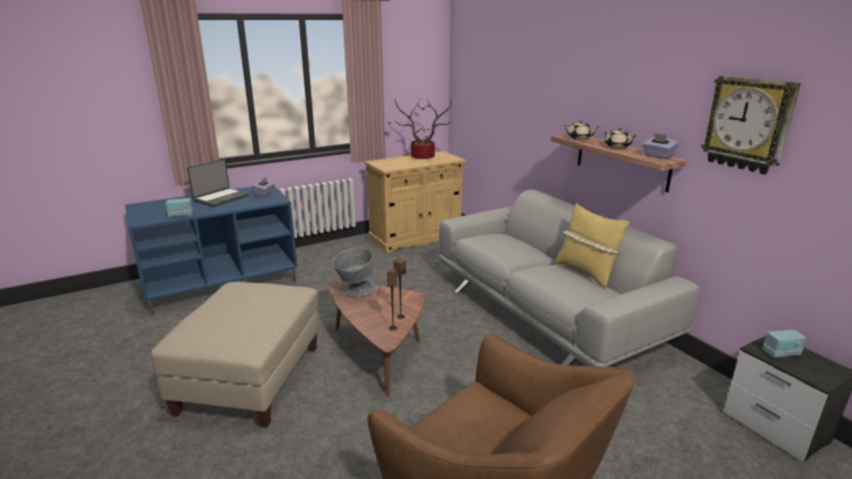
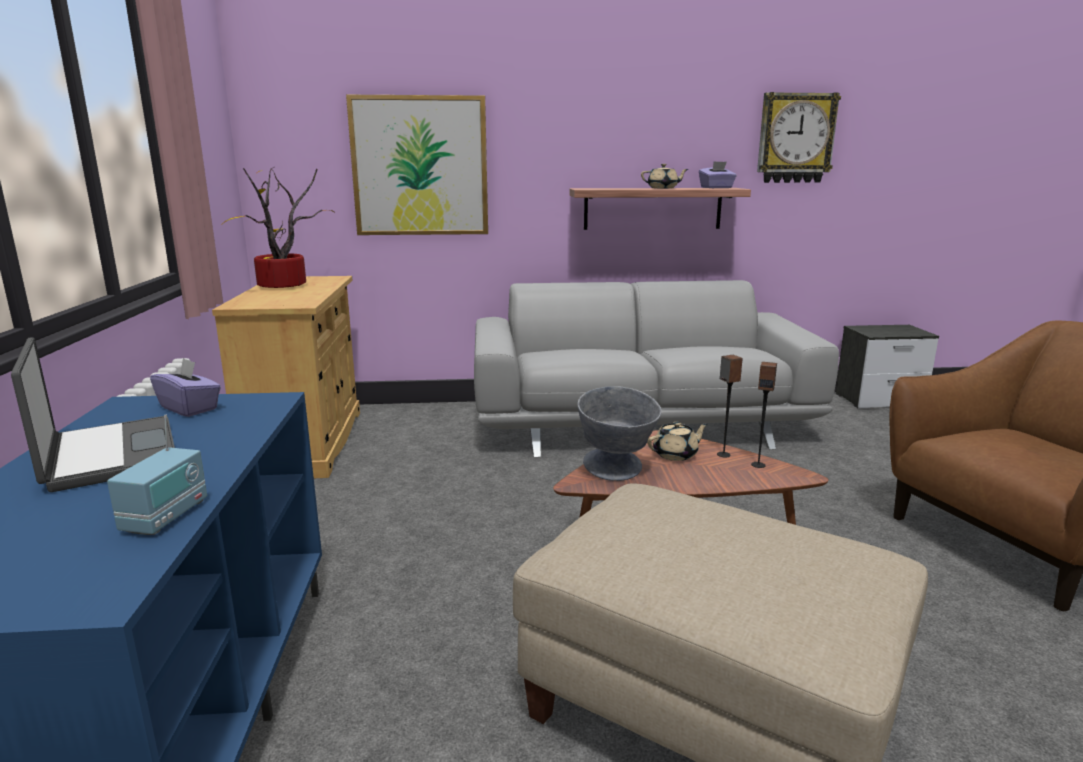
camera: 65 degrees left, 5 degrees down
yellow pillow [554,203,629,288] -> none
beige teapot [564,120,599,140] -> beige teapot moved to [647,422,708,461]
radio [763,318,807,358] -> none
none -> picture [346,95,488,235]

